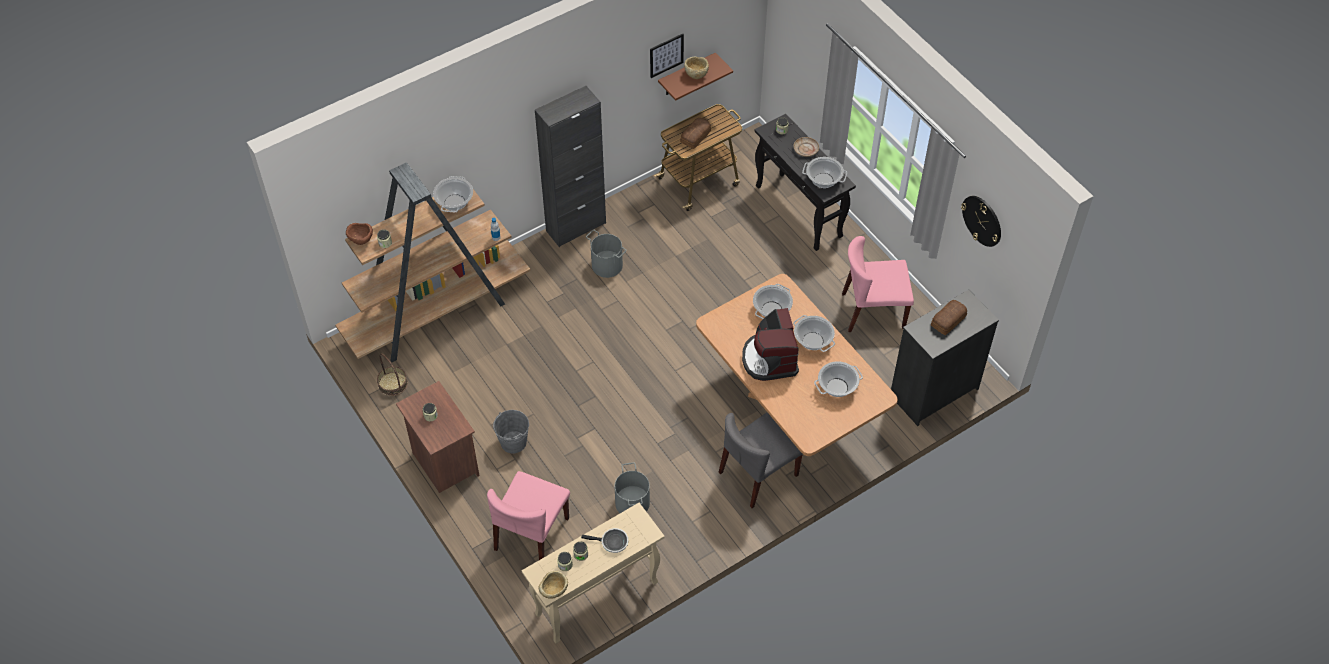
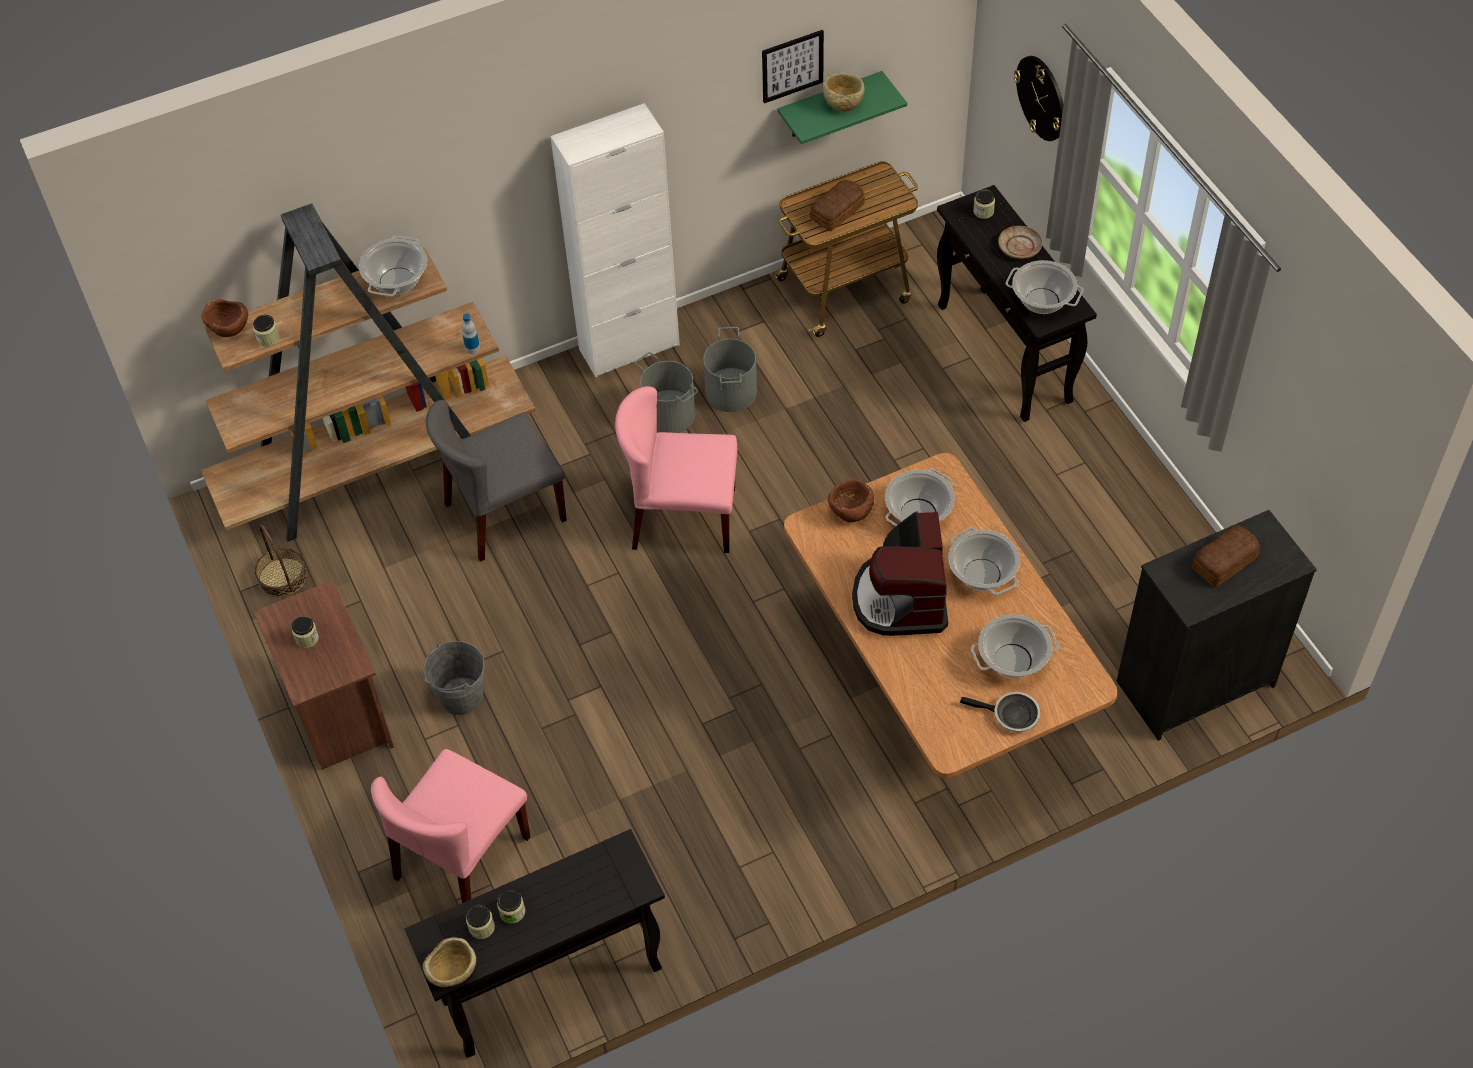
camera: 10 degrees right, 0 degrees up
beige console table [522,503,665,644] -> black console table [404,829,665,1058]
black cabinet [535,86,606,247] -> white cabinet [550,103,680,377]
frying pan [581,528,628,553] -> frying pan moved to [960,692,1040,732]
grey bucket [614,463,650,513] -> grey bucket moved to [703,327,757,412]
brown shelf [658,53,733,101] -> green shelf [777,71,907,144]
grey chair [719,412,803,508] -> grey chair moved to [426,400,567,562]
pink chair [842,236,914,332] -> pink chair moved to [615,386,737,553]
wall clock [961,196,1001,247] -> wall clock moved to [1014,56,1064,141]
none -> brown bowl [828,478,874,522]

